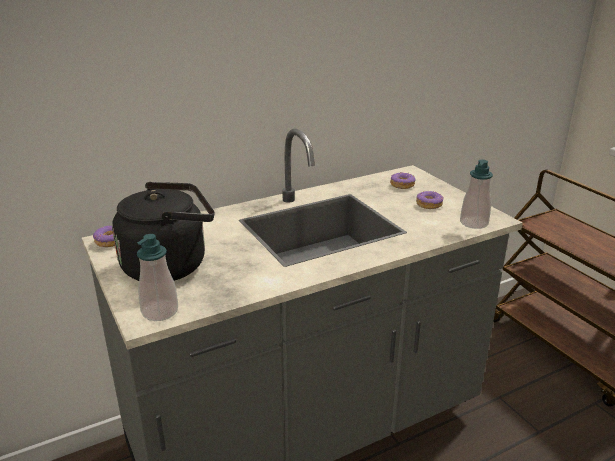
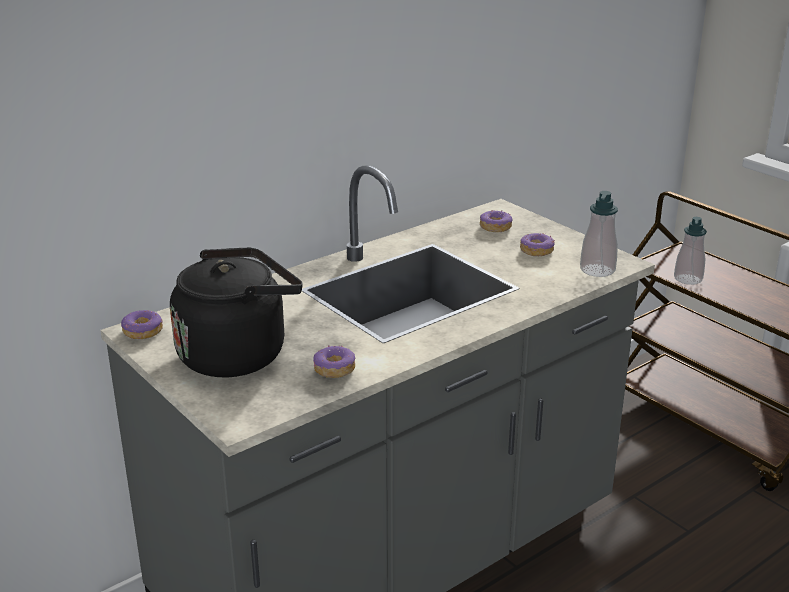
camera: 10 degrees left, 0 degrees up
soap dispenser [137,234,178,321] -> soap dispenser moved to [674,217,707,285]
none -> donut [313,345,355,378]

